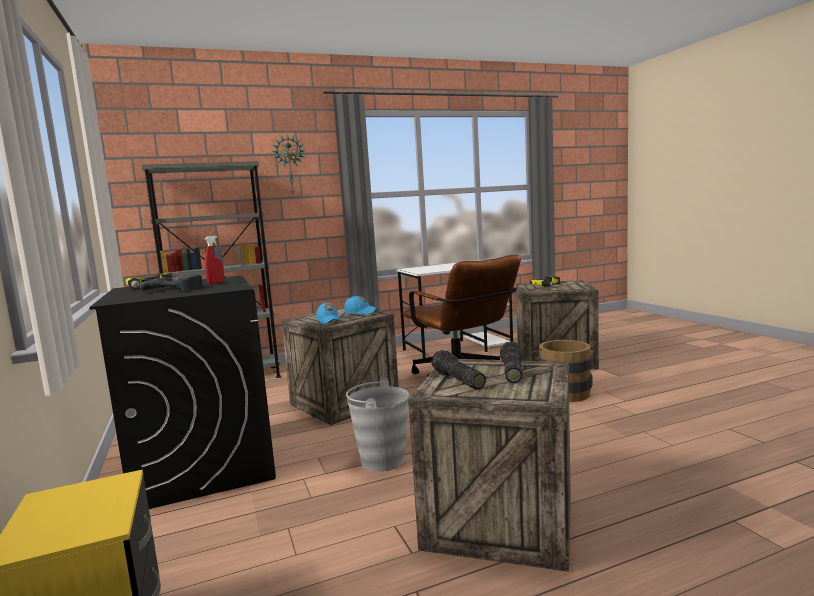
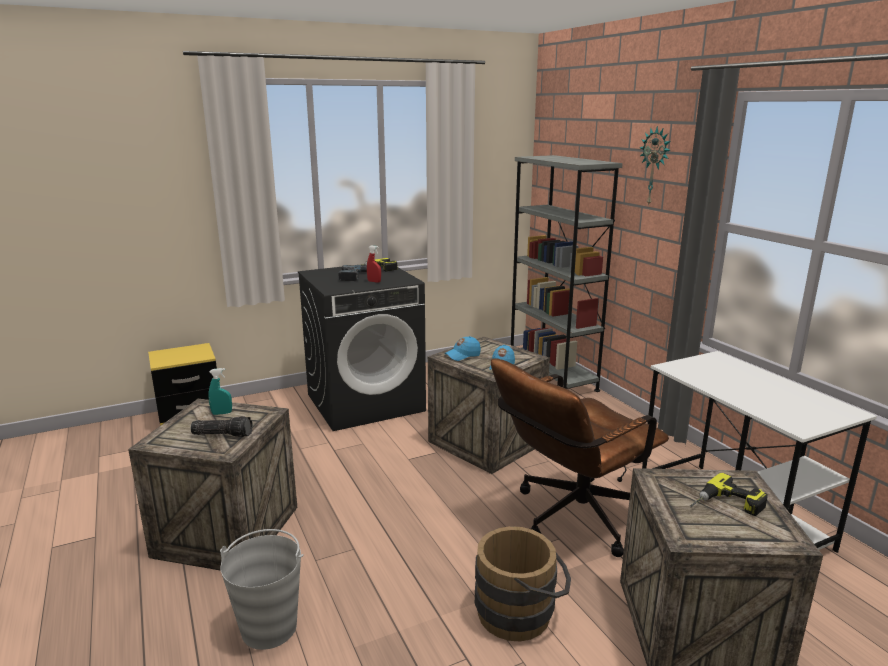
camera: 85 degrees right, 10 degrees up
grey bucket [346,377,409,472] -> grey bucket moved to [220,529,304,650]
flashlight [431,350,486,389] -> turquoise spray bottle [208,368,232,415]

